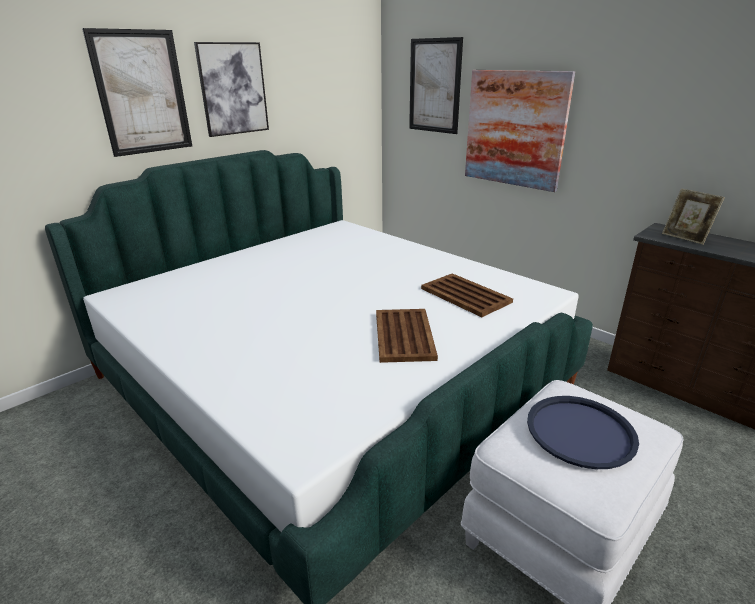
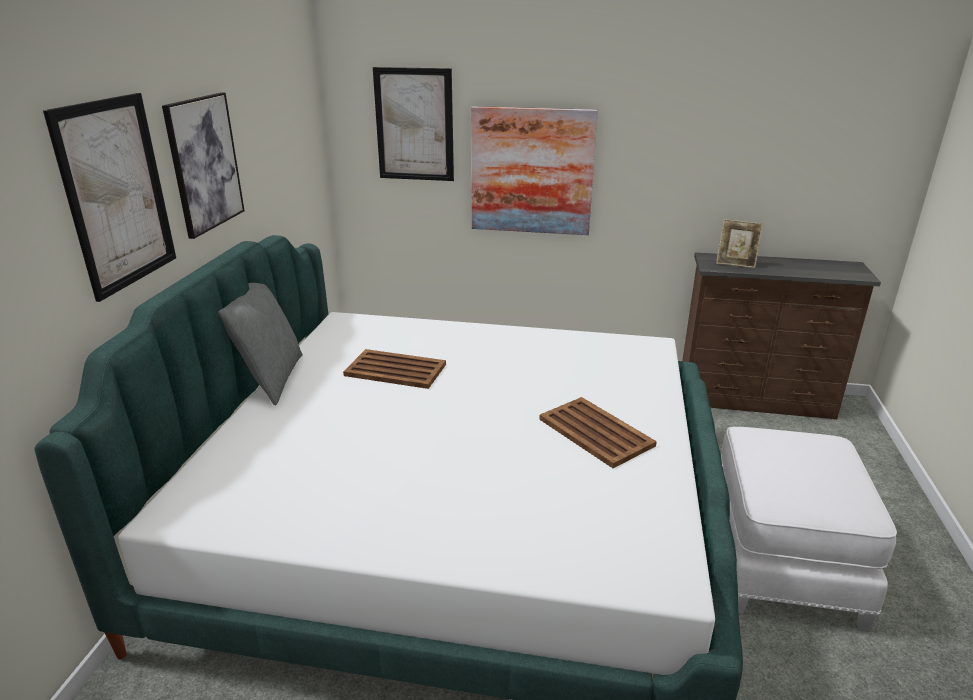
camera: 35 degrees left, 0 degrees up
brown tray [421,273,513,317] -> brown tray moved to [343,349,446,389]
blue tray [527,396,639,469] -> none
none -> grey pillow [218,283,303,406]

